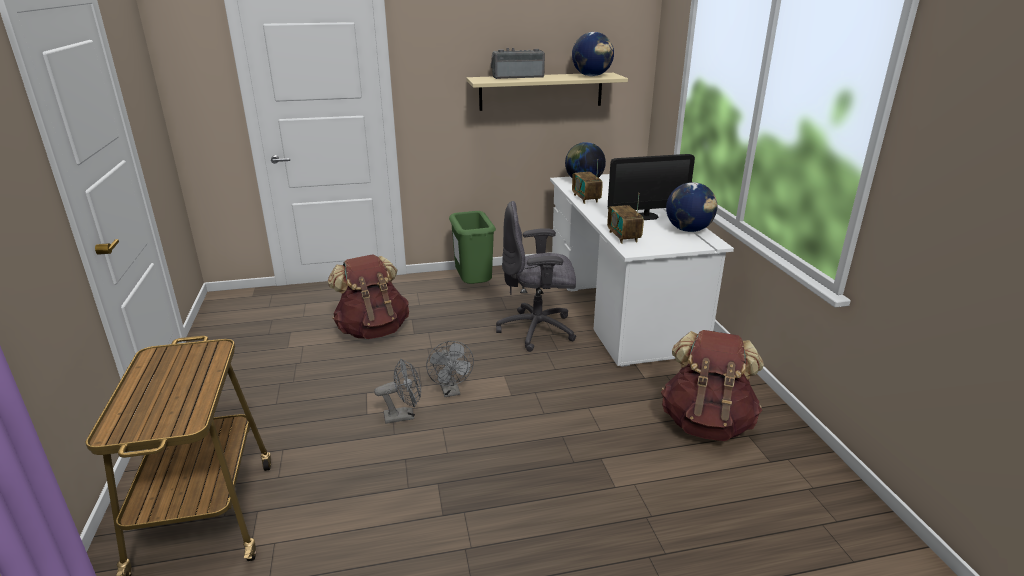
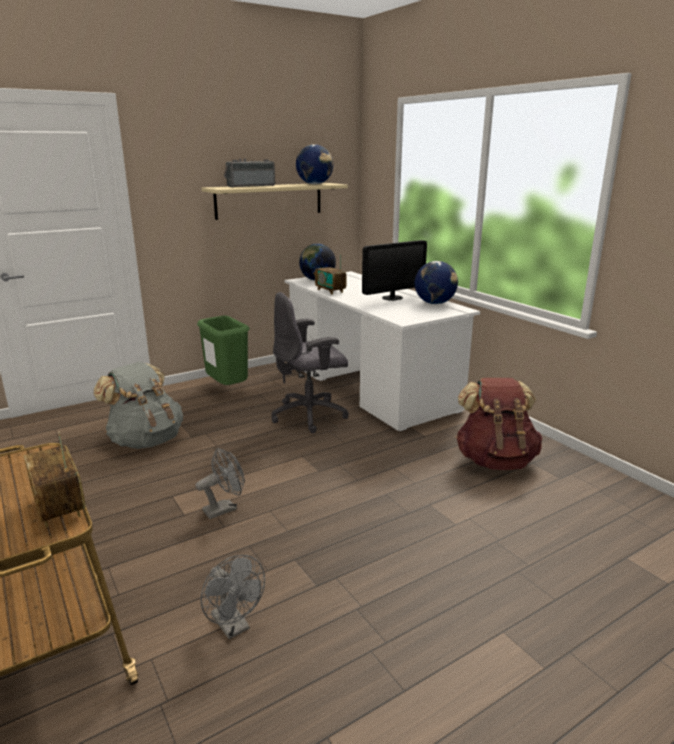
camera: 20 degrees left, 5 degrees down
brown backpack [328,255,409,339] -> grey backpack [93,362,183,449]
grey fan [426,341,474,397] -> grey fan moved to [200,555,265,639]
radio [607,193,644,244] -> radio moved to [24,431,85,527]

